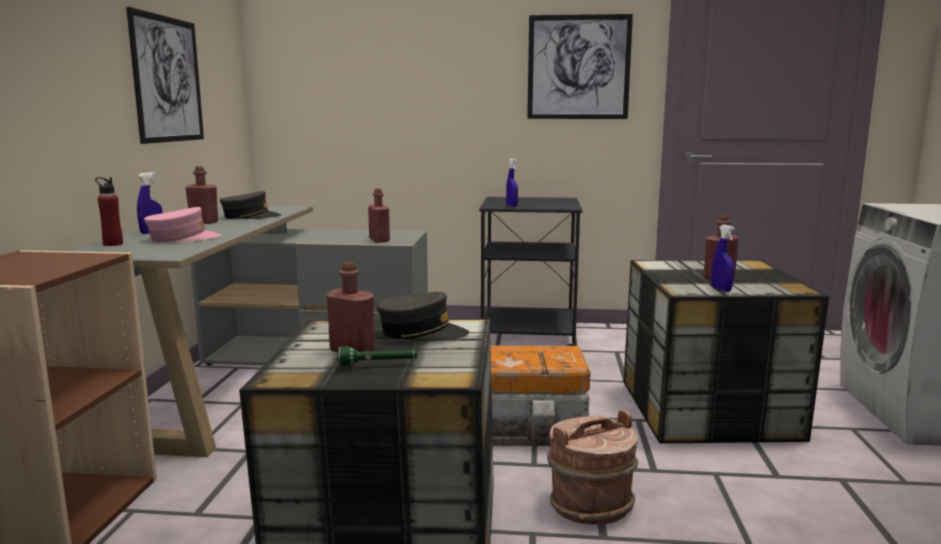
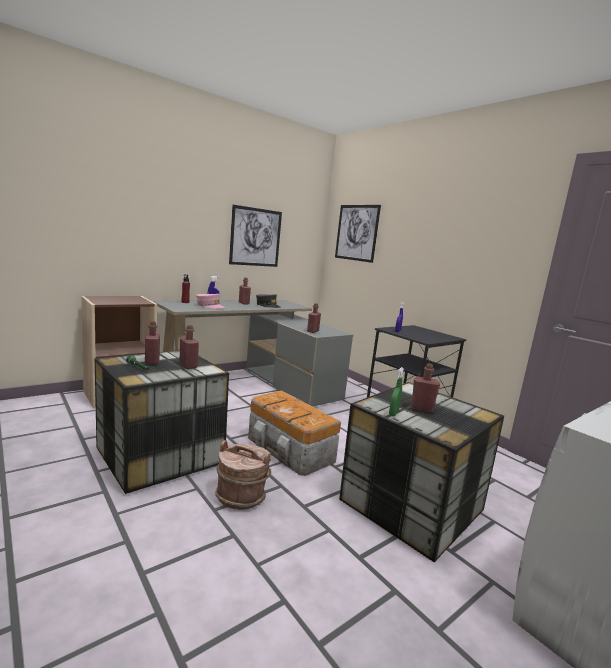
camera: 45 degrees right, 0 degrees up
grey cap [376,292,469,342] -> red bottle [179,325,199,369]
picture [527,14,633,119] -> picture moved to [335,205,381,263]
blue spray bottle [711,225,735,292] -> green spray bottle [389,367,404,416]

